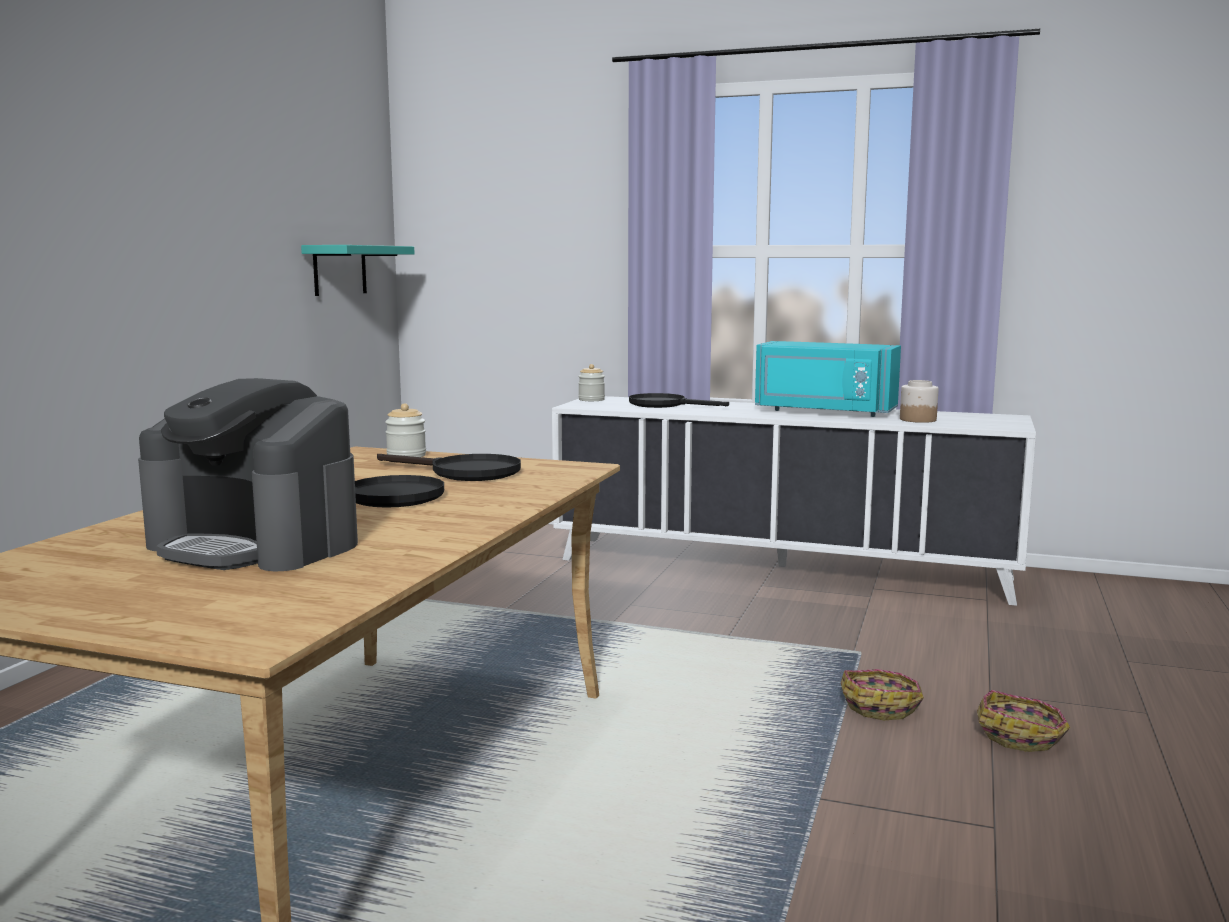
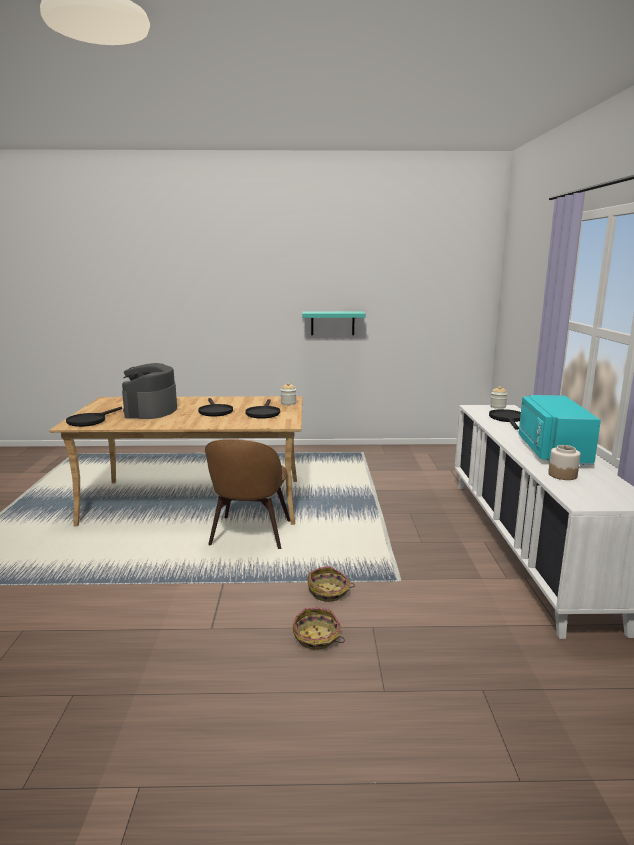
camera: 70 degrees right, 5 degrees up
turquoise shelf [301,245,415,296] -> turquoise shelf moved to [302,311,366,335]
none -> black frying pan [66,407,122,427]
none -> brown chair [205,439,290,549]

